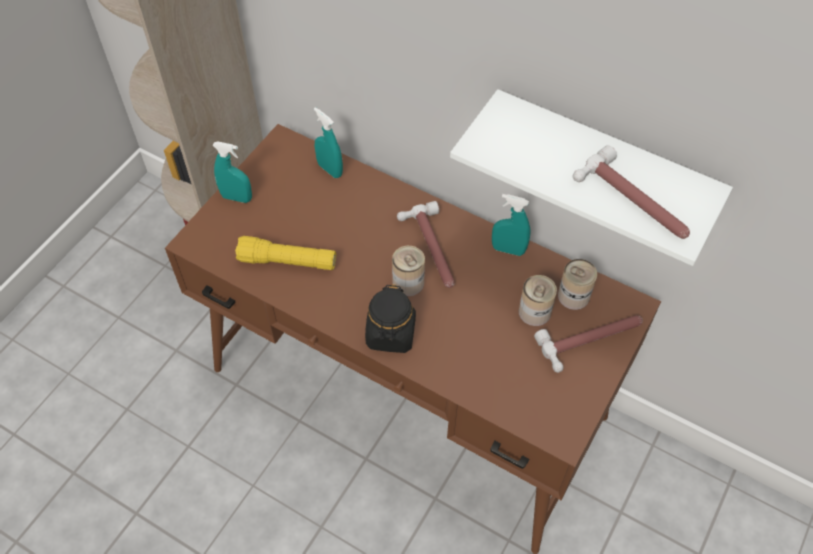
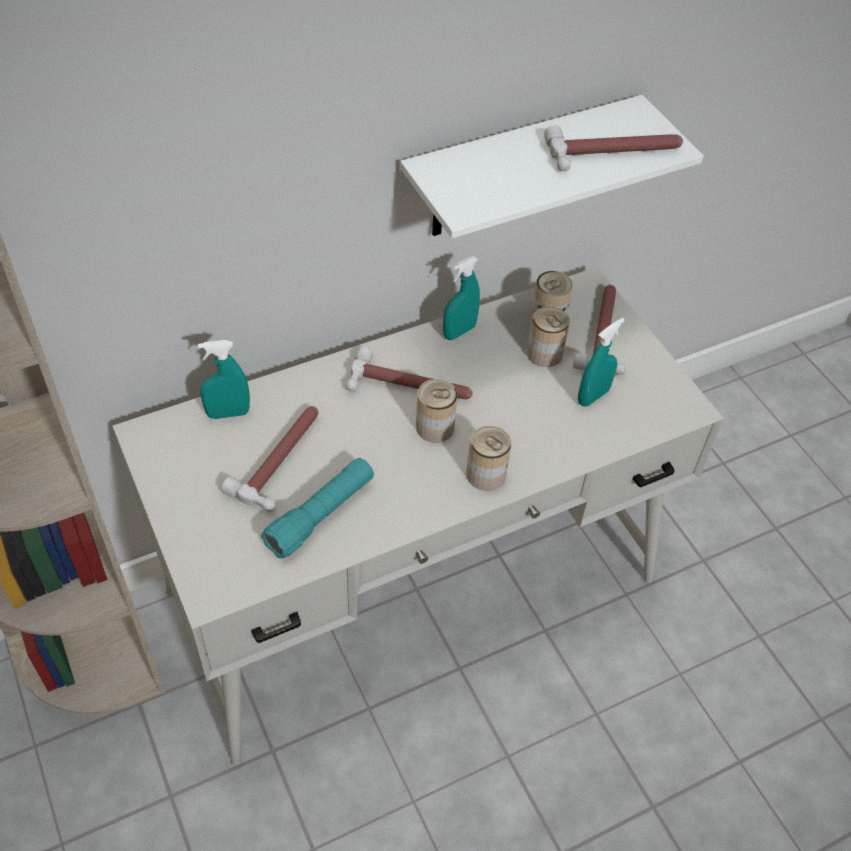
camera: 60 degrees left, 5 degrees down
brown desk [165,124,661,554] -> white desk [113,267,724,766]
turquoise spray bottle [212,141,252,203] -> turquoise spray bottle moved to [578,318,625,407]
yellow flashlight [235,236,336,270] -> turquoise flashlight [261,458,374,558]
black jar [365,284,416,353] -> can [466,426,511,491]
none -> hammer [221,406,318,512]

